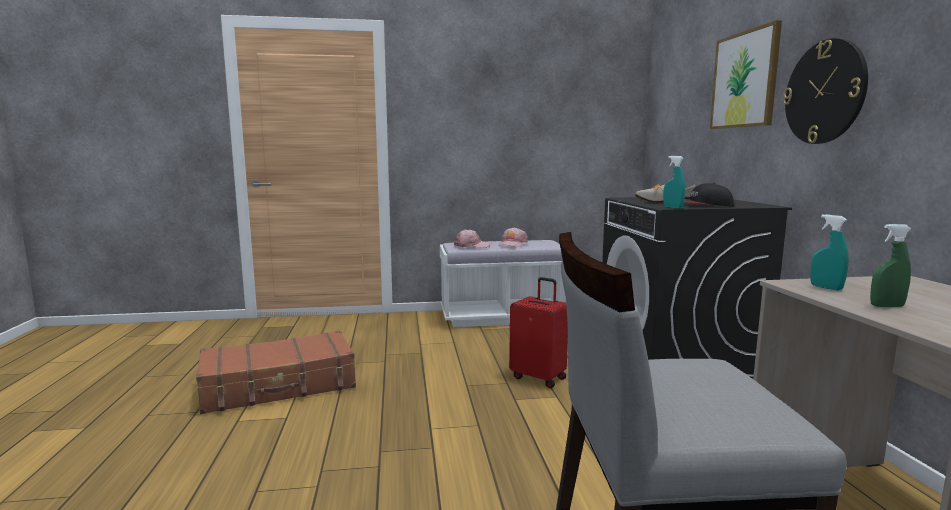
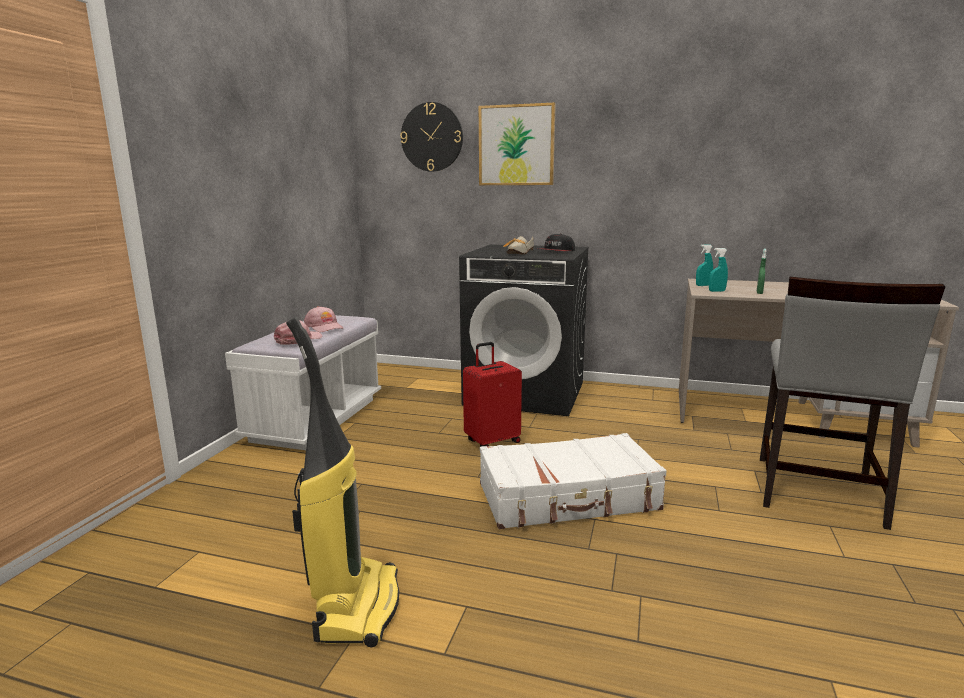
camera: 65 degrees left, 5 degrees up
brown suitcase [196,331,356,414] -> vacuum cleaner [286,317,399,647]
turquoise spray bottle [663,156,685,209] -> turquoise spray bottle moved to [696,244,713,286]
wall clock [783,38,868,144] -> wall clock moved to [400,102,463,172]
none -> white suitcase [480,433,667,529]

